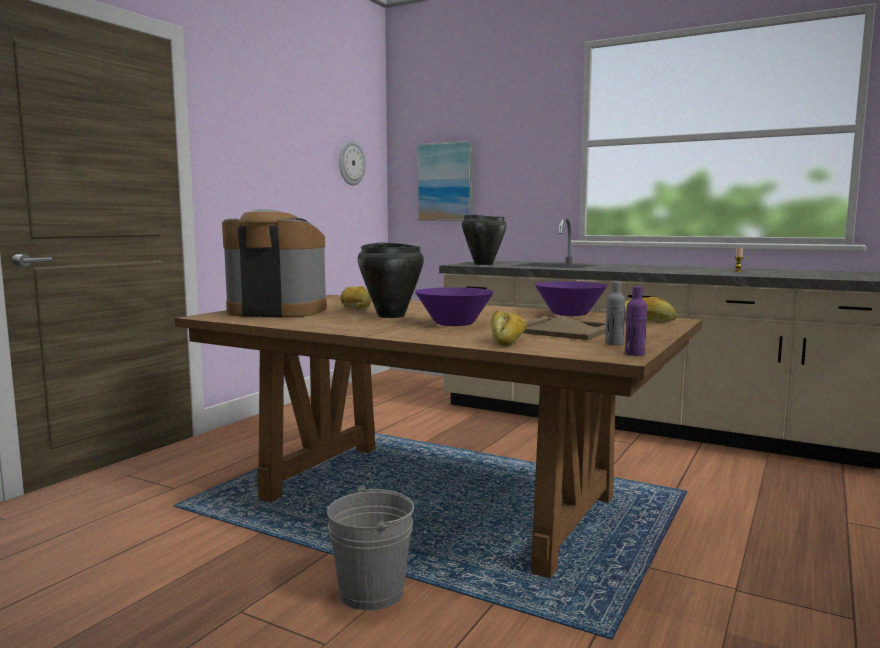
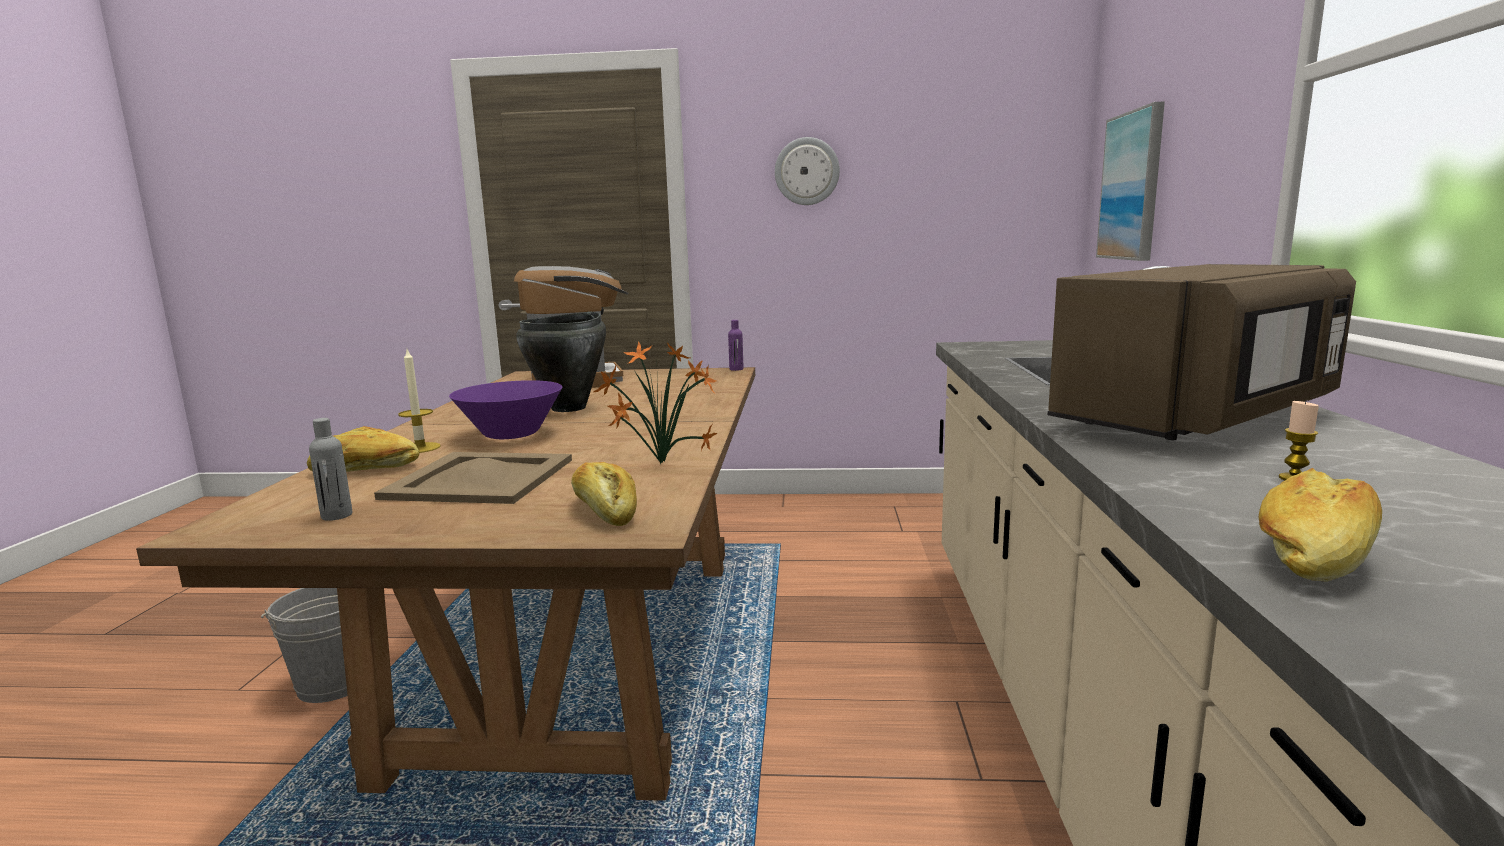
camera: 65 degrees right, 5 degrees up
wall clock [339,141,366,185] -> wall clock moved to [775,137,840,205]
bread [340,286,371,310] -> bread moved to [1259,468,1382,582]
black cooking pot [462,215,507,265] -> none
purple bowl [534,281,608,316] -> potted plant [594,341,717,464]
purple bottle [625,286,647,356] -> purple bottle moved to [728,320,744,371]
none -> candle [398,350,441,453]
none -> brown microwave [1048,264,1356,440]

